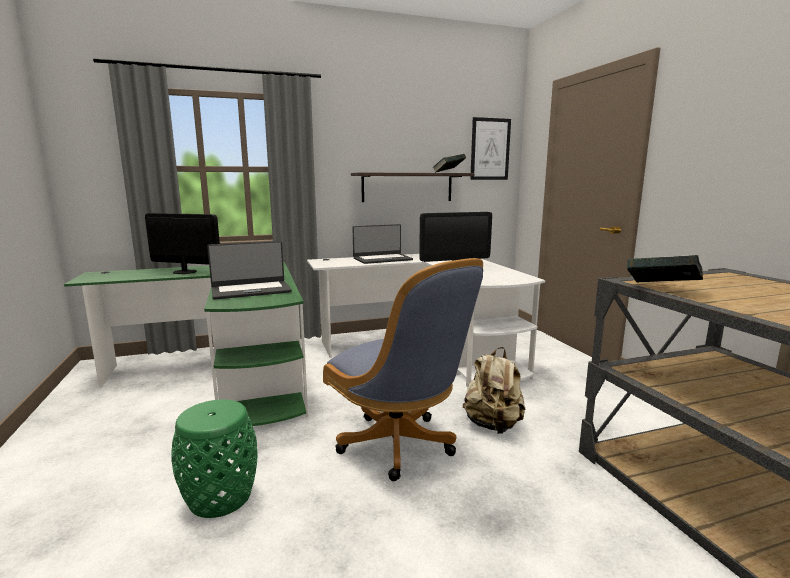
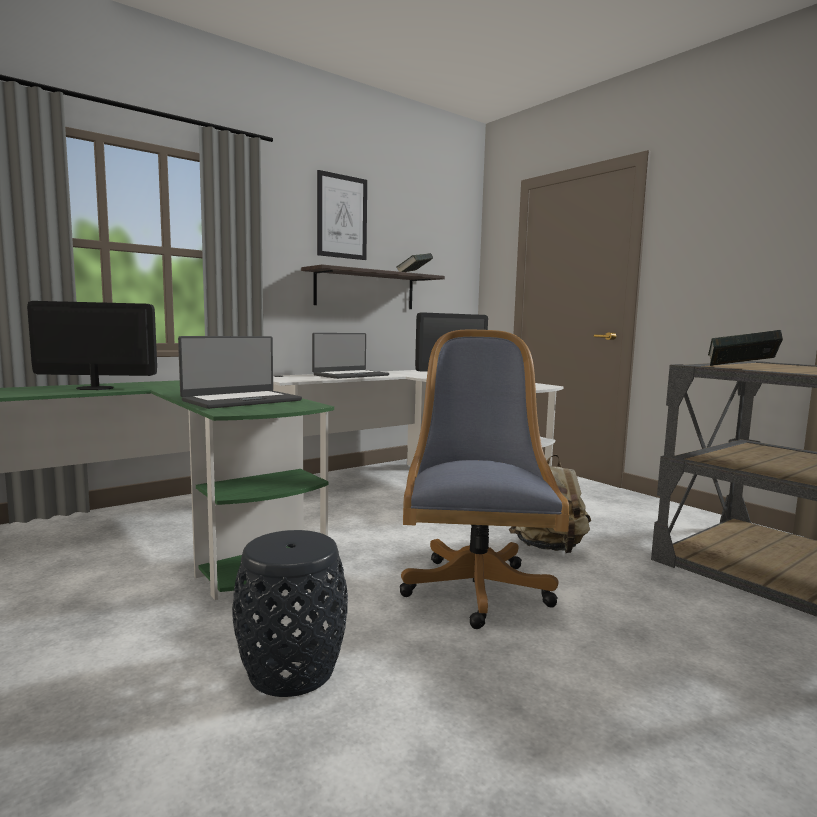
camera: 20 degrees left, 5 degrees down
green stool [171,399,258,518] -> black stool [232,530,348,697]
blue office chair [323,258,483,481] -> blue office chair turned 120 degrees counterclockwise [400,330,569,629]
picture [470,117,511,180] -> picture moved to [317,170,367,260]

